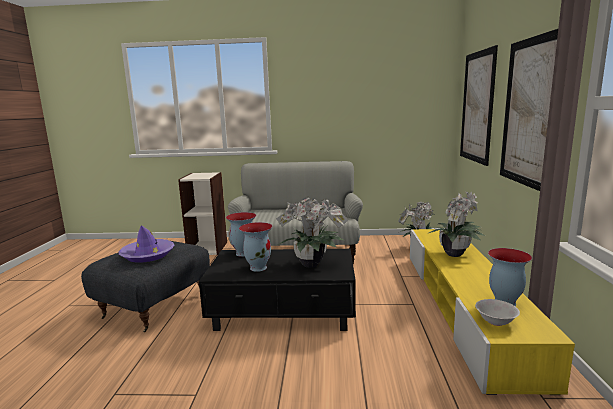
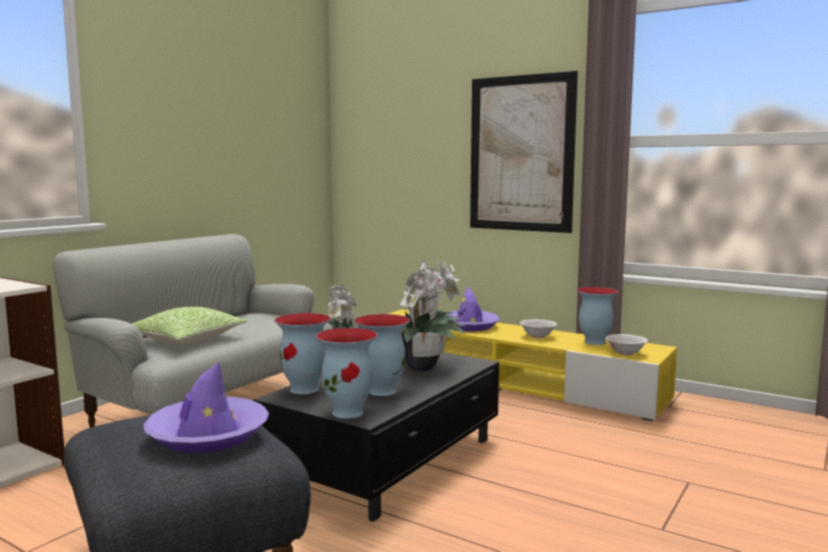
camera: 60 degrees left, 5 degrees down
potted plant [427,191,485,257] -> purple hat [447,286,500,331]
picture [460,45,498,166] -> none
none -> pillow [132,307,248,344]
none -> vase [316,328,378,418]
none -> white bowl [520,319,557,338]

